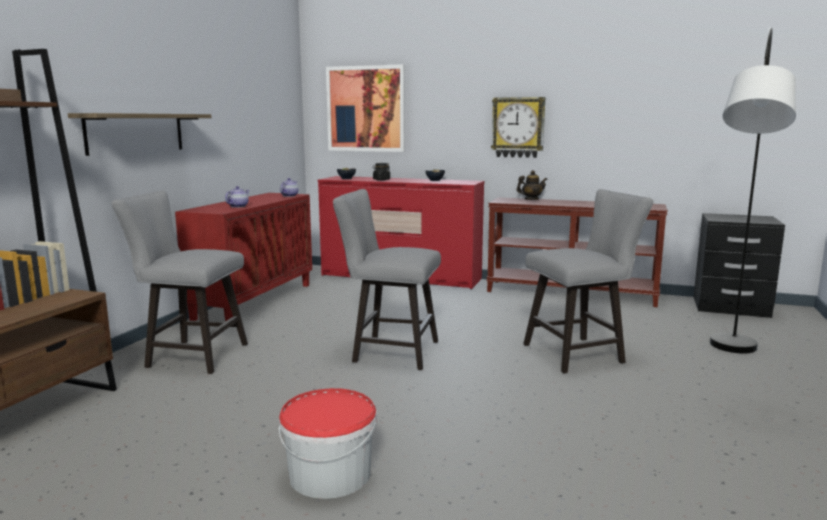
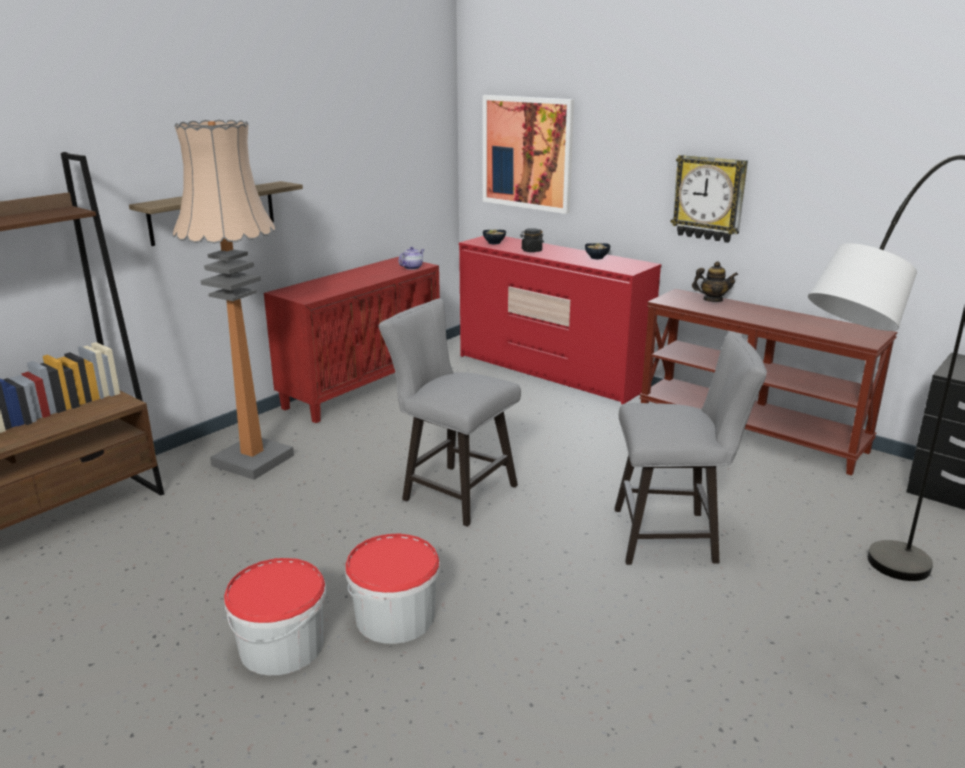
camera: 20 degrees right, 10 degrees up
grey chair [111,190,248,374] -> floor lamp [172,120,294,480]
teapot [225,186,249,208] -> none
none -> bucket [345,533,440,644]

